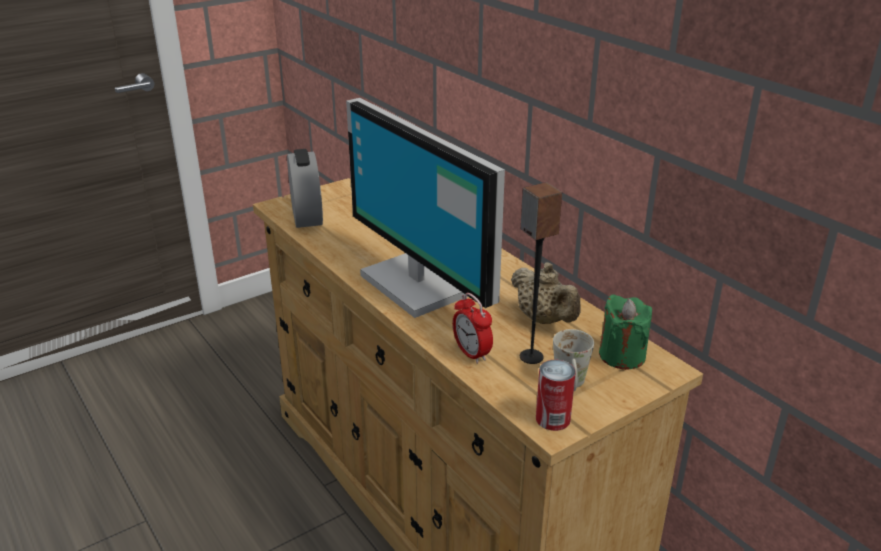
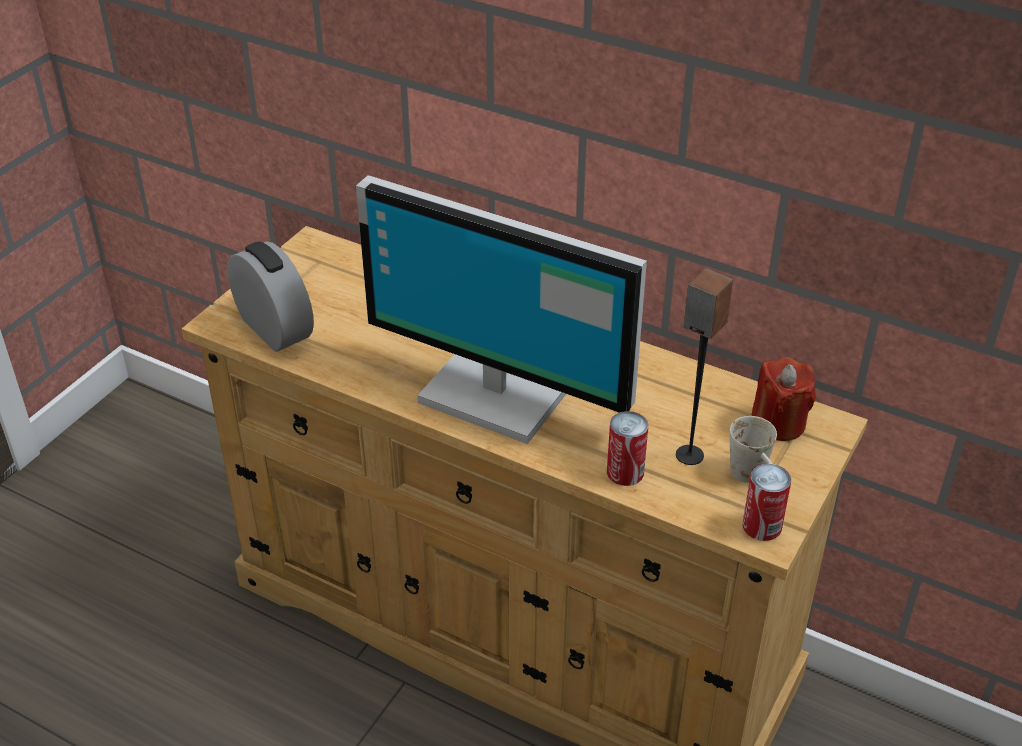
camera: 25 degrees left, 10 degrees up
alarm clock [453,293,493,364] -> can [607,411,648,486]
beige teapot [511,262,581,324] -> none
green candle [599,295,652,370] -> red candle [752,357,816,441]

